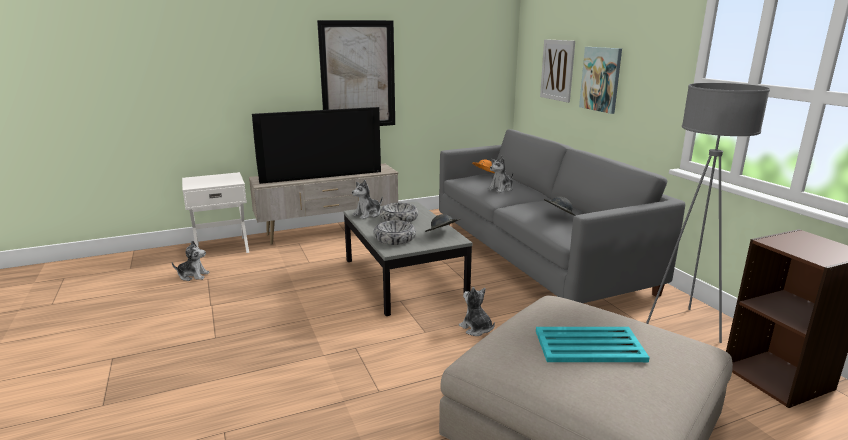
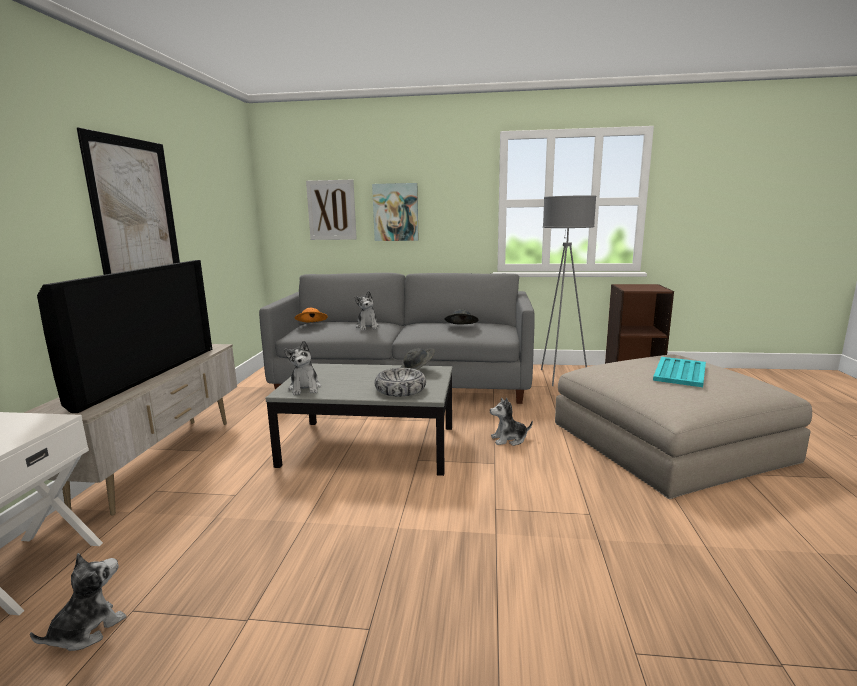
camera: 60 degrees left, 5 degrees down
bowl [380,203,418,222] -> none

